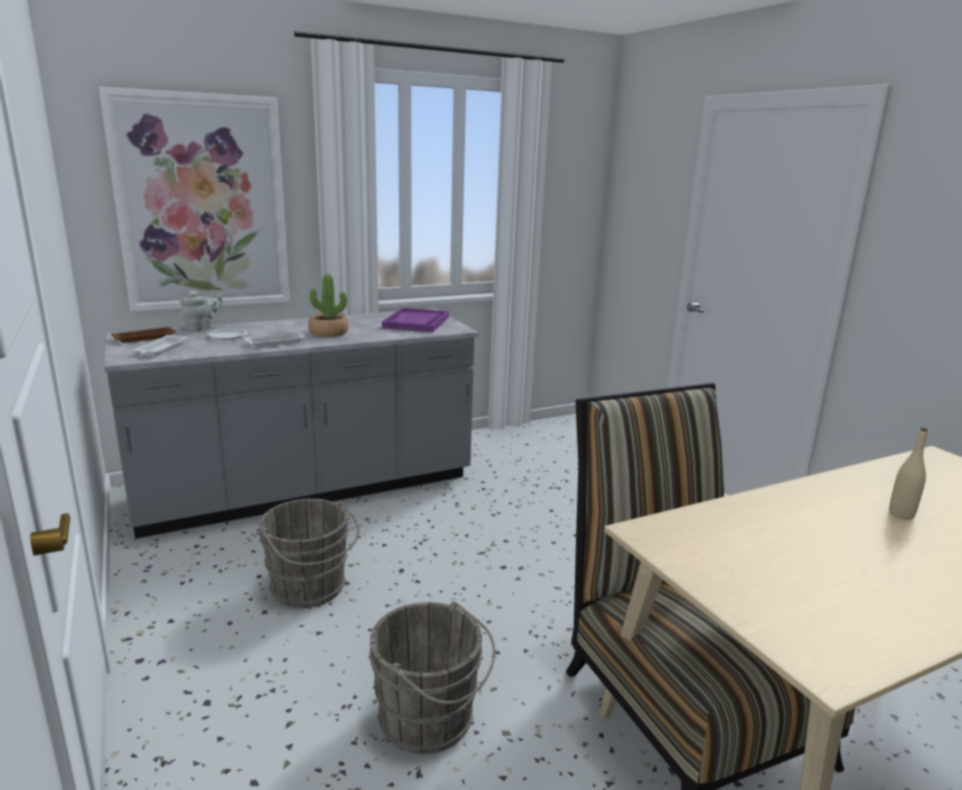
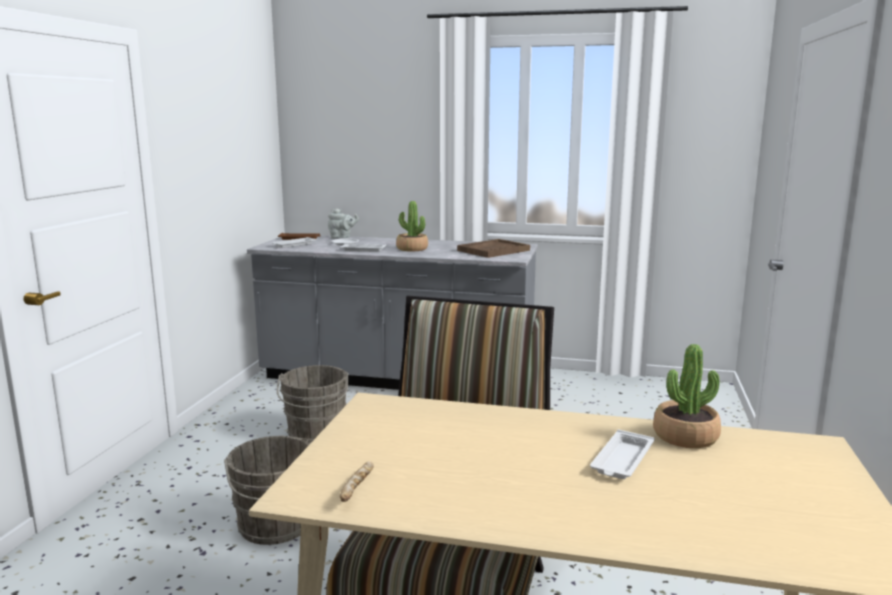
camera: 40 degrees right, 5 degrees down
picture [99,87,290,312] -> none
purple tray [382,308,449,332] -> brown tray [457,239,530,258]
beige bottle [889,427,928,520] -> white tray [590,430,654,479]
none -> bread [340,461,374,502]
none -> potted plant [653,344,721,448]

